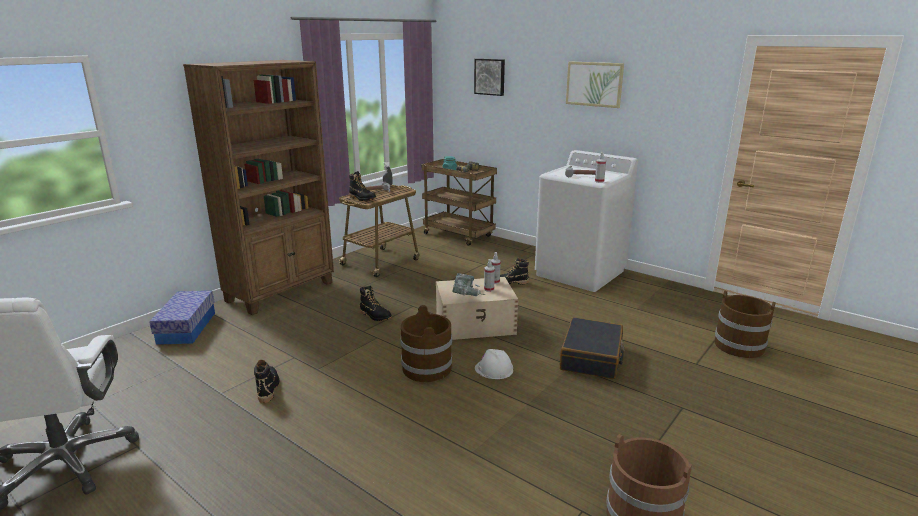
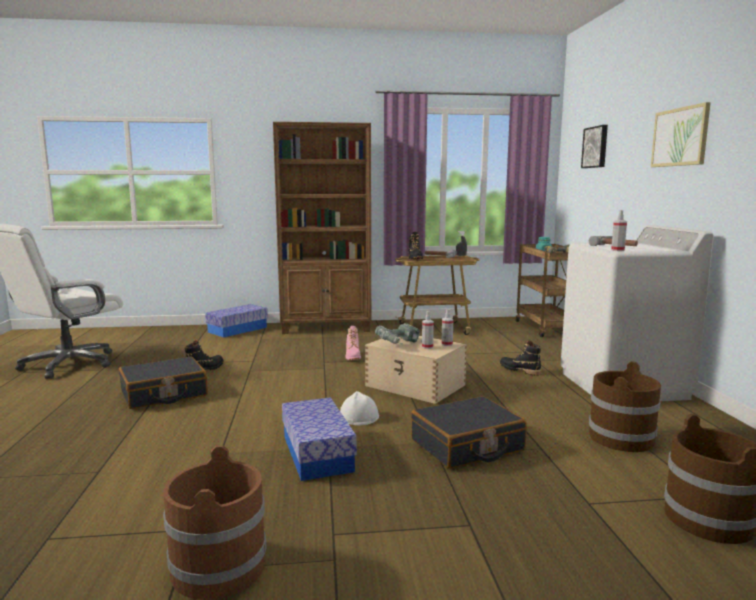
camera: 45 degrees right, 10 degrees down
black boot [360,286,392,321] -> pink boot [346,326,361,360]
brown bucket [400,305,452,382] -> brown bucket moved to [589,361,661,452]
none -> black suitcase [119,357,208,409]
none -> storage box [282,397,357,481]

